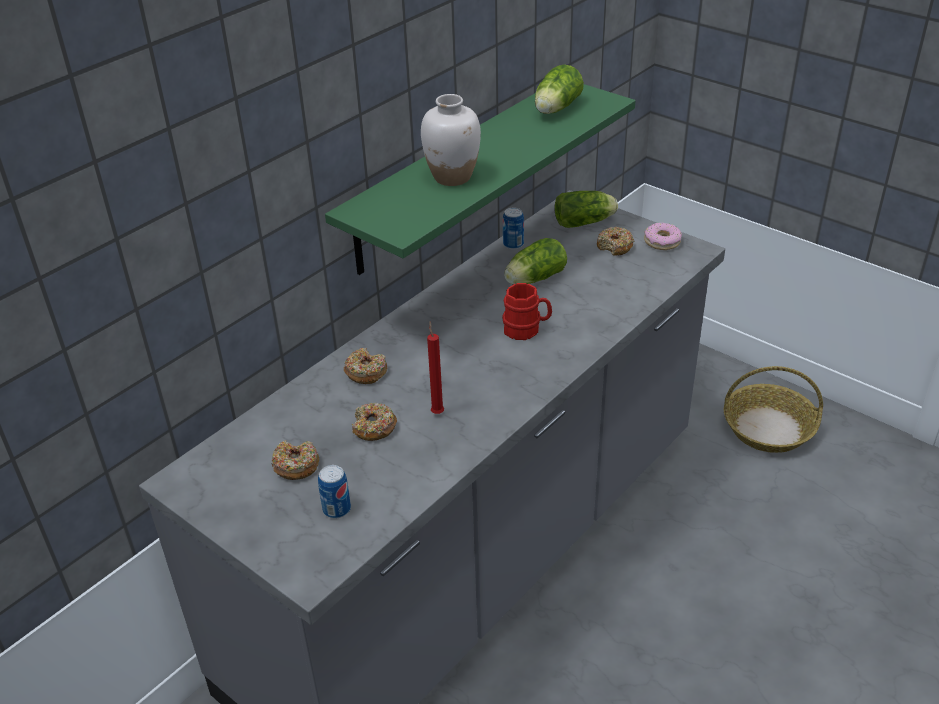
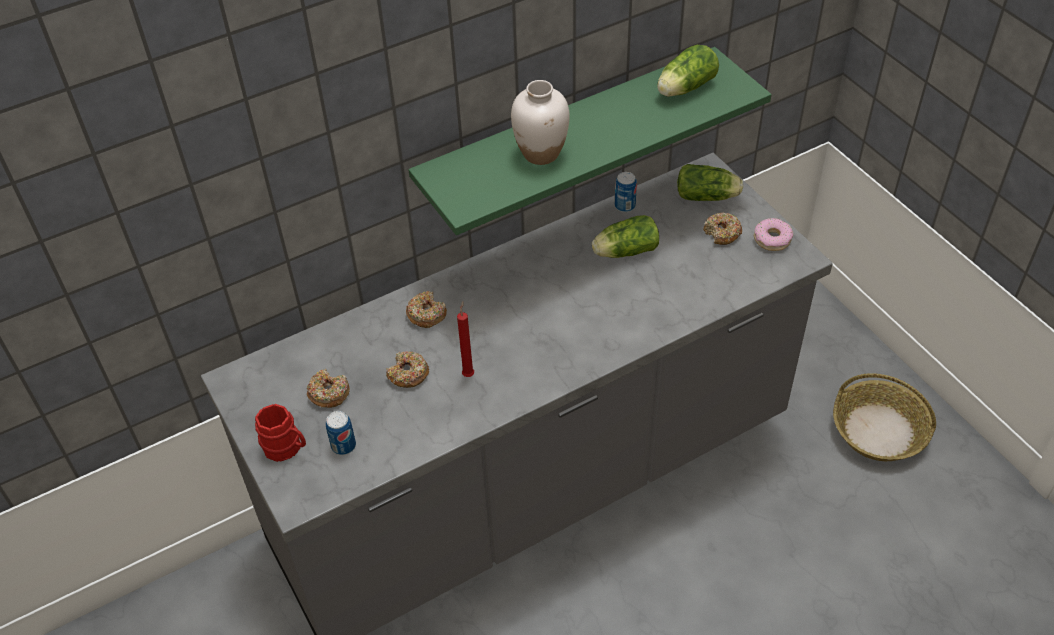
camera: 20 degrees right, 10 degrees up
red mug [502,283,552,340] -> red mug moved to [255,404,306,462]

